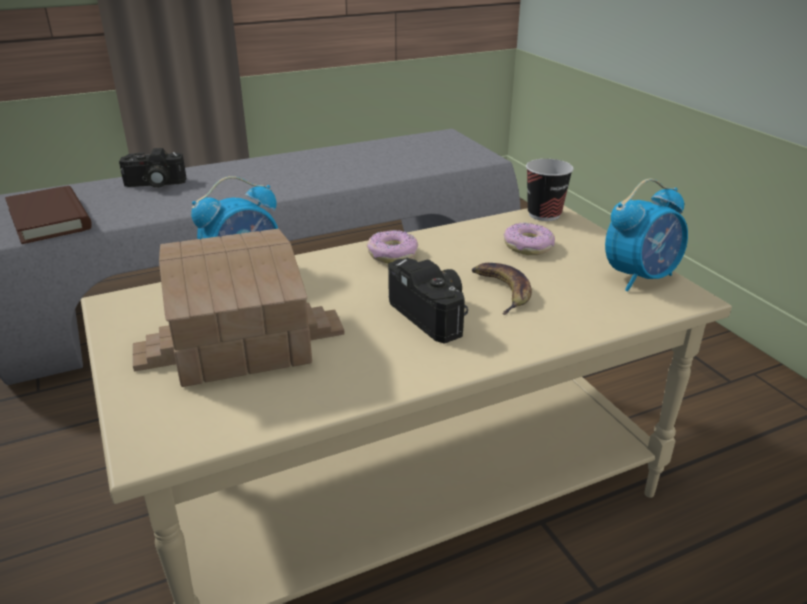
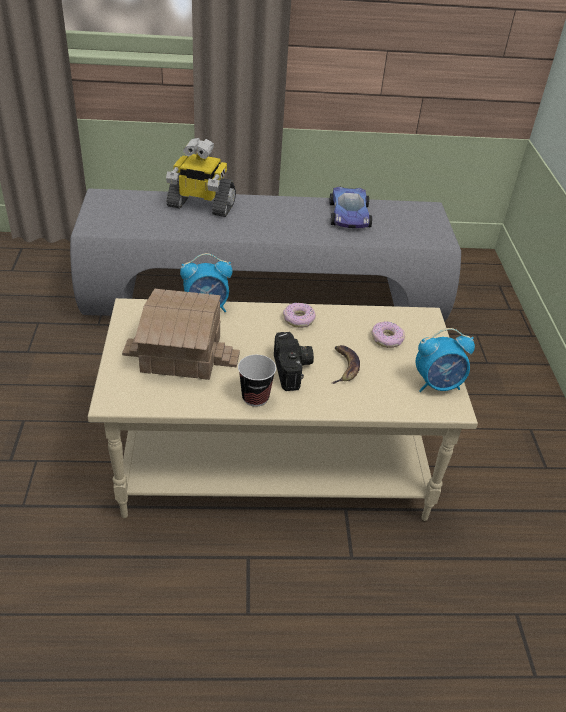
camera: 20 degrees right, 10 degrees up
brown book [5,186,92,244] -> none
camera [119,148,186,188] -> toy robot [166,138,236,217]
cup [526,159,574,221] -> cup moved to [238,355,276,407]
none -> toy car [329,186,372,228]

